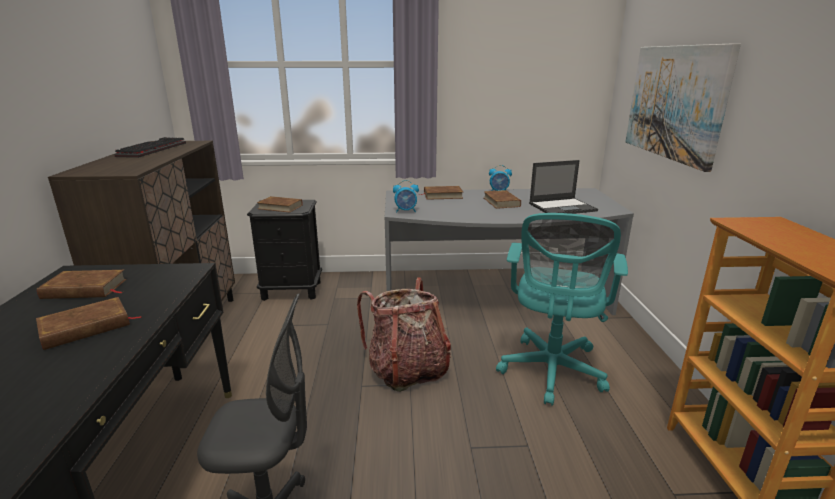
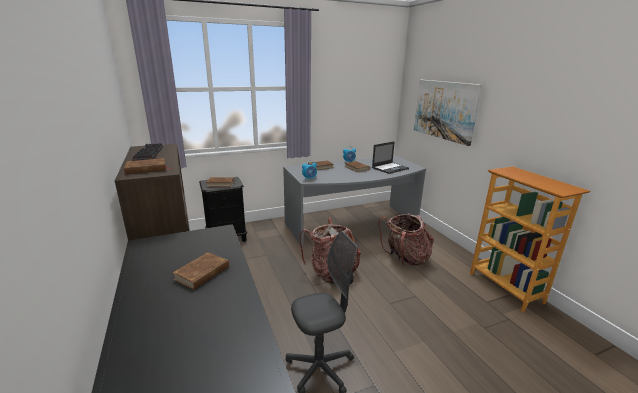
camera: 20 degrees left, 0 degrees up
brown book [37,270,127,299] -> brown book moved to [124,158,173,174]
turquoise office chair [496,213,628,406] -> backpack [379,213,434,266]

